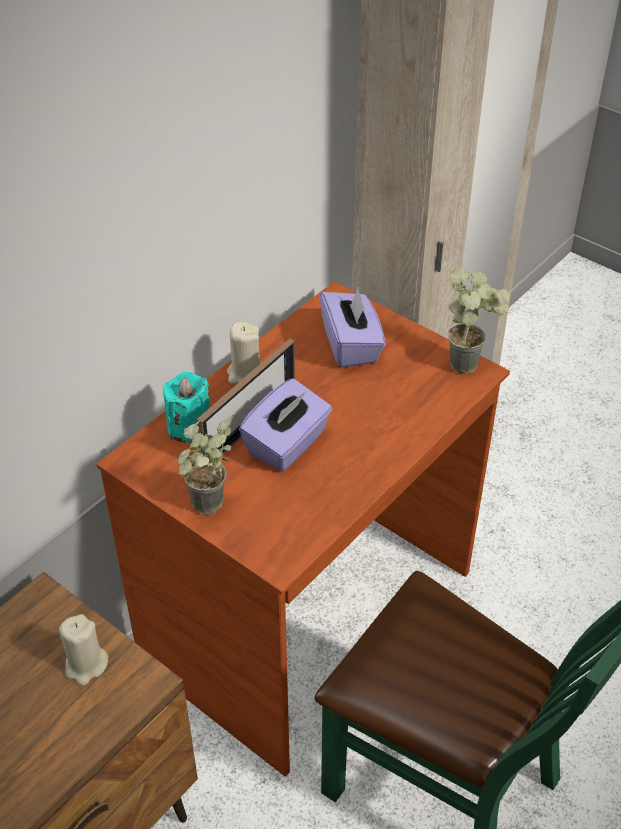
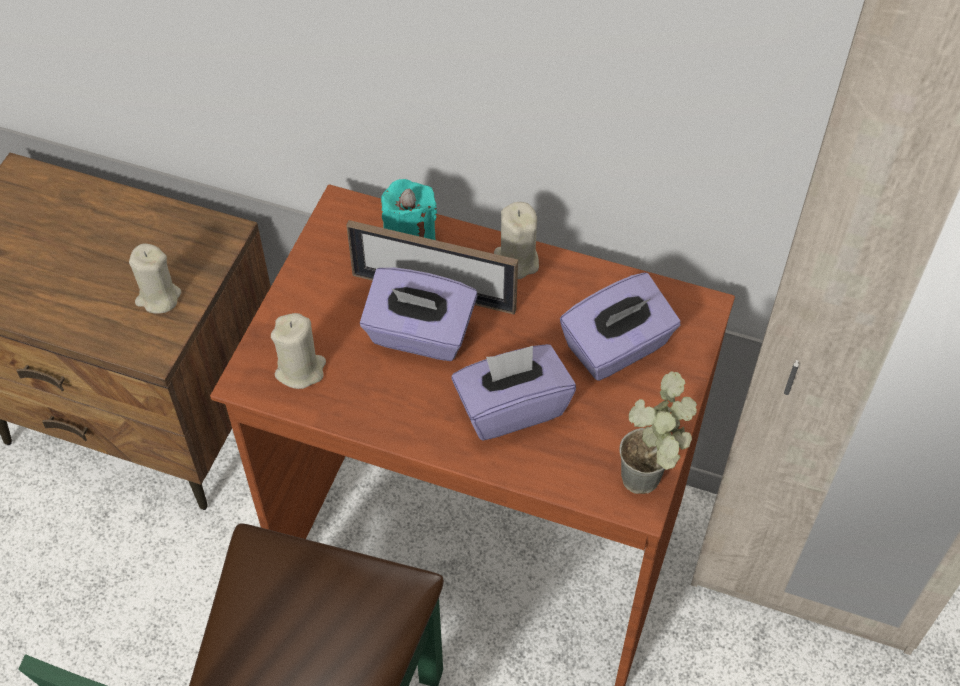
camera: 70 degrees right, 10 degrees up
potted plant [178,416,233,515] -> none
none -> beige candle [271,313,326,389]
none -> purple tissue box [451,344,576,441]

